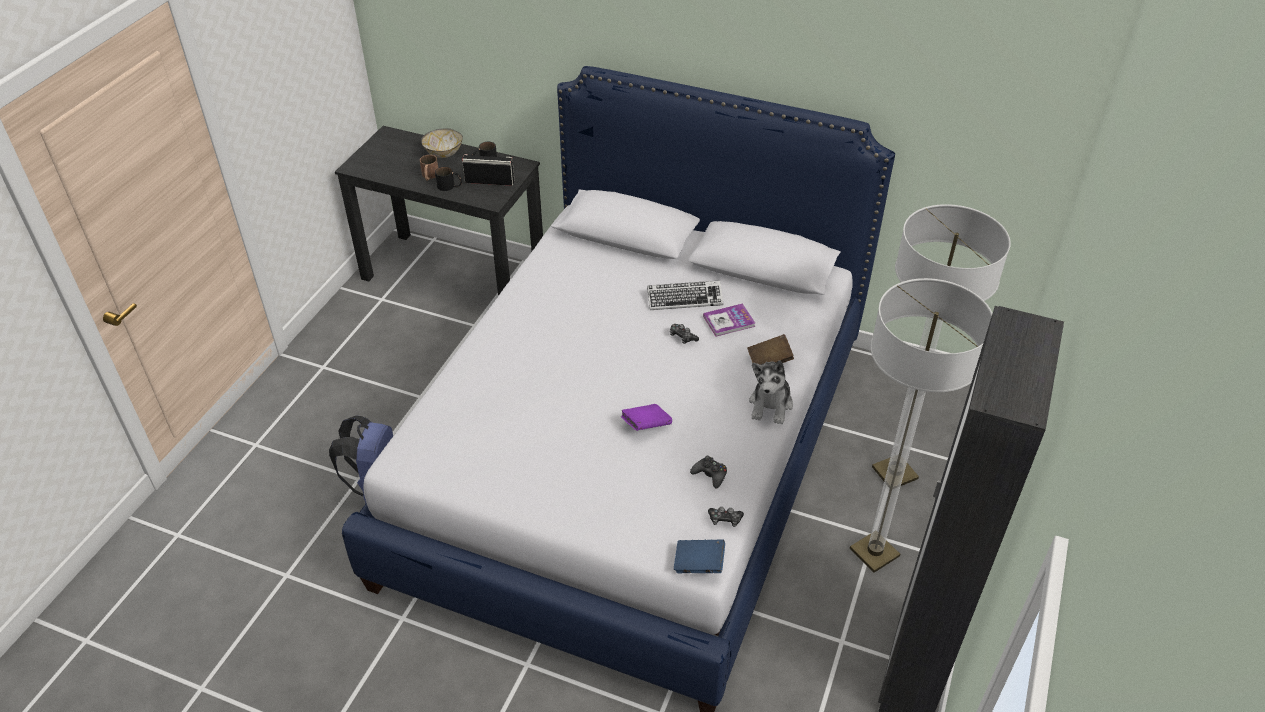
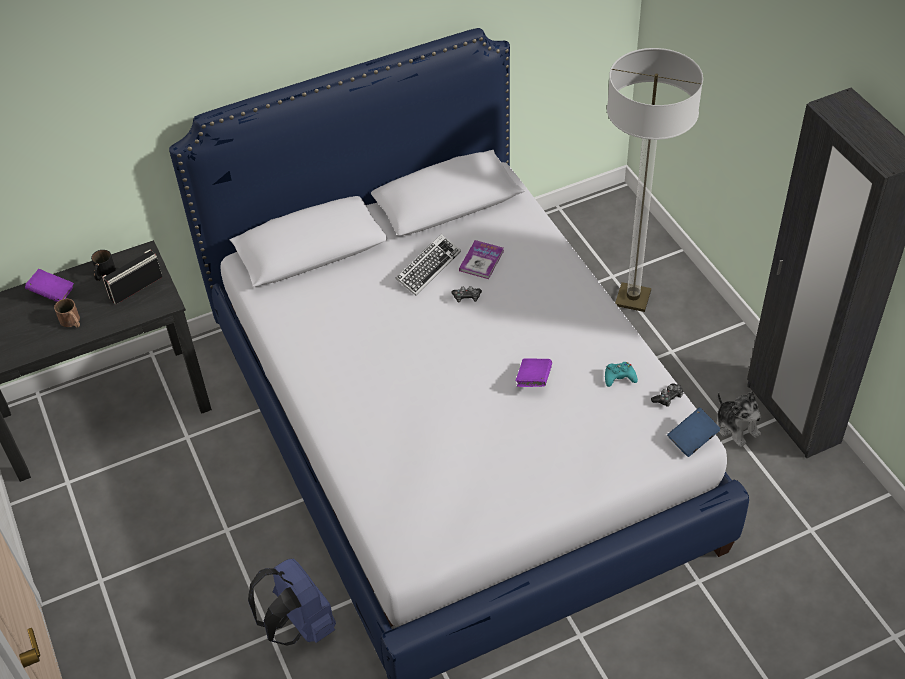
camera: 45 degrees left, 5 degrees up
bowl [421,128,463,158] -> purple book [25,269,74,302]
black mug [435,167,462,191] -> none
black game controller [690,456,727,488] -> turquoise game controller [605,362,638,387]
brown book [747,334,794,364] -> none
plush toy [749,361,793,424] -> plush toy moved to [716,391,761,447]
floor lamp [850,278,993,573] -> none

